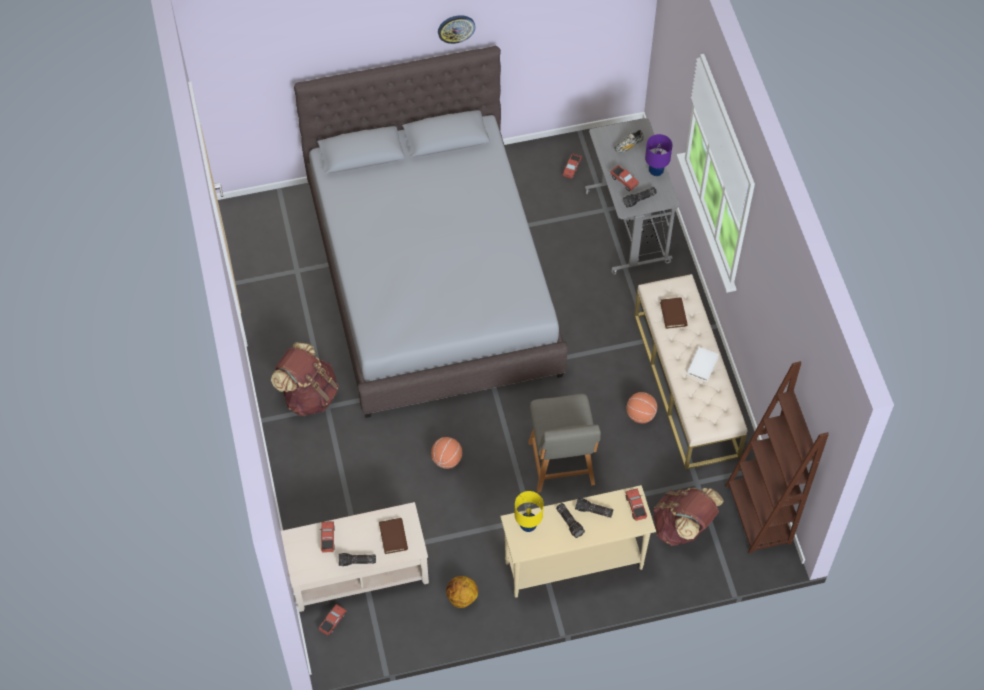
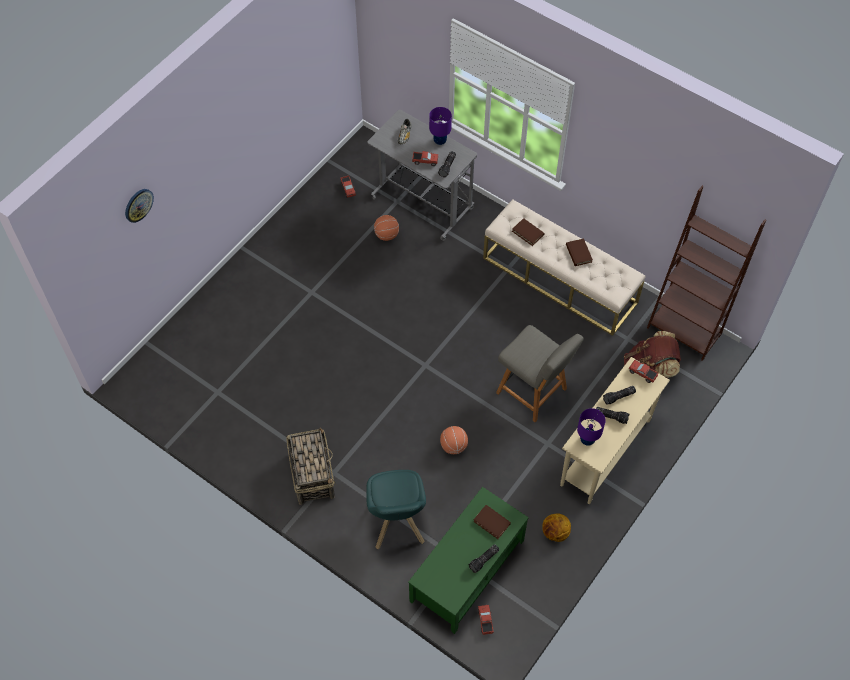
camera: 40 degrees left, 0 degrees up
brown backpack [271,342,339,416] -> basket [286,428,336,505]
beige coffee table [281,502,429,612] -> green coffee table [408,487,529,634]
grey bed [294,45,568,418] -> none
toy truck [320,521,335,553] -> none
wall clock [438,15,475,44] -> wall clock moved to [125,189,154,223]
yellow table lamp [515,491,544,532] -> purple table lamp [577,408,605,446]
basketball [626,392,657,423] -> basketball moved to [374,215,399,241]
white book [687,347,719,382] -> brown book [566,238,593,266]
none -> turquoise chair [366,470,426,549]

